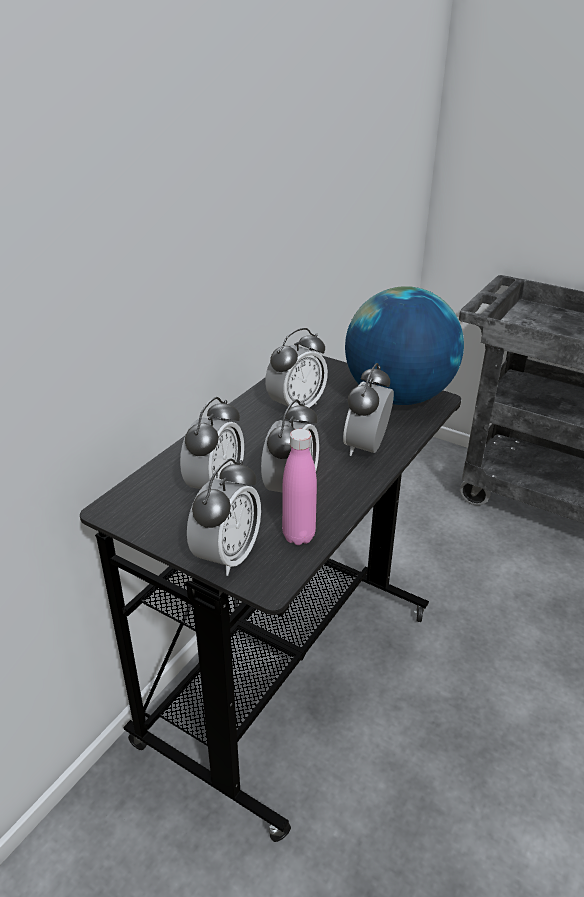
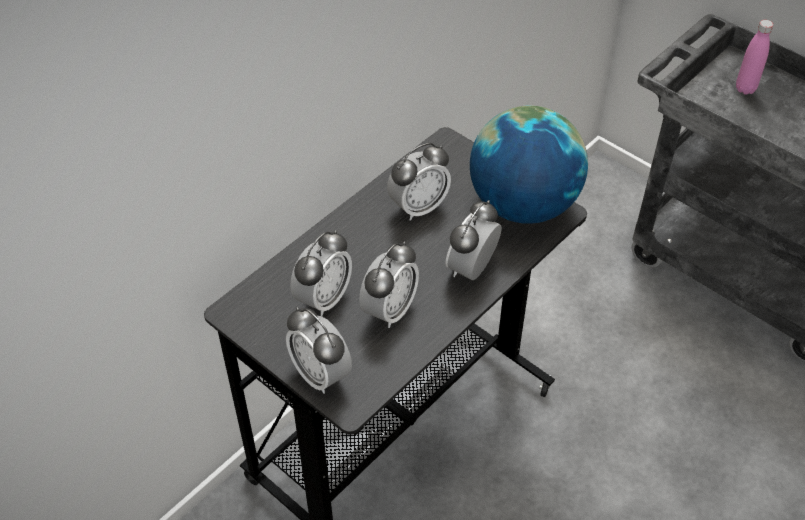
camera: 10 degrees right, 15 degrees up
alarm clock [187,458,261,576] -> alarm clock turned 105 degrees clockwise [286,307,352,394]
pink bottle [282,429,317,545] -> pink bottle moved to [736,20,773,95]

